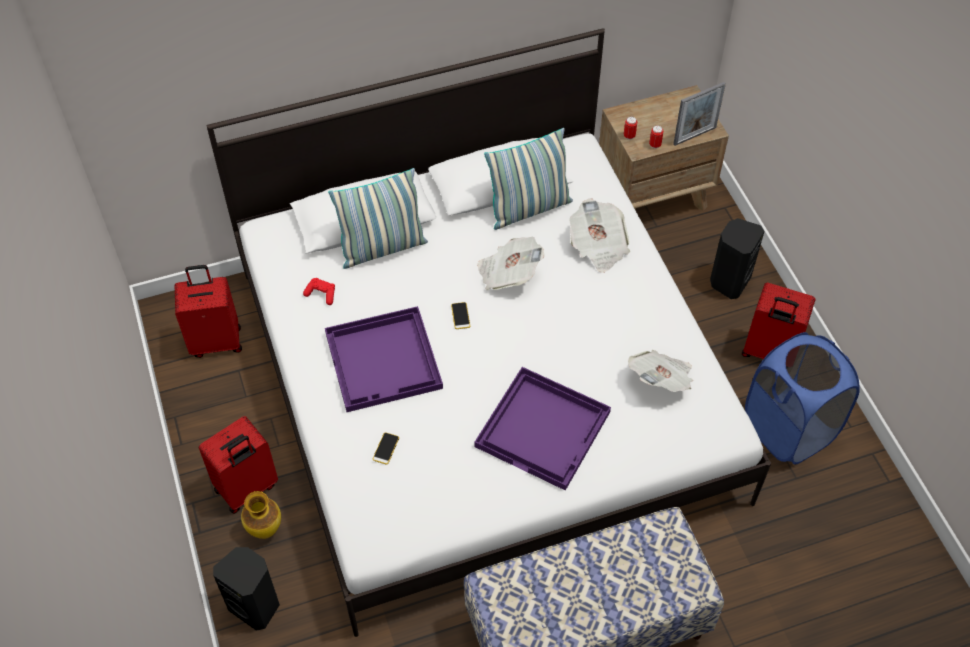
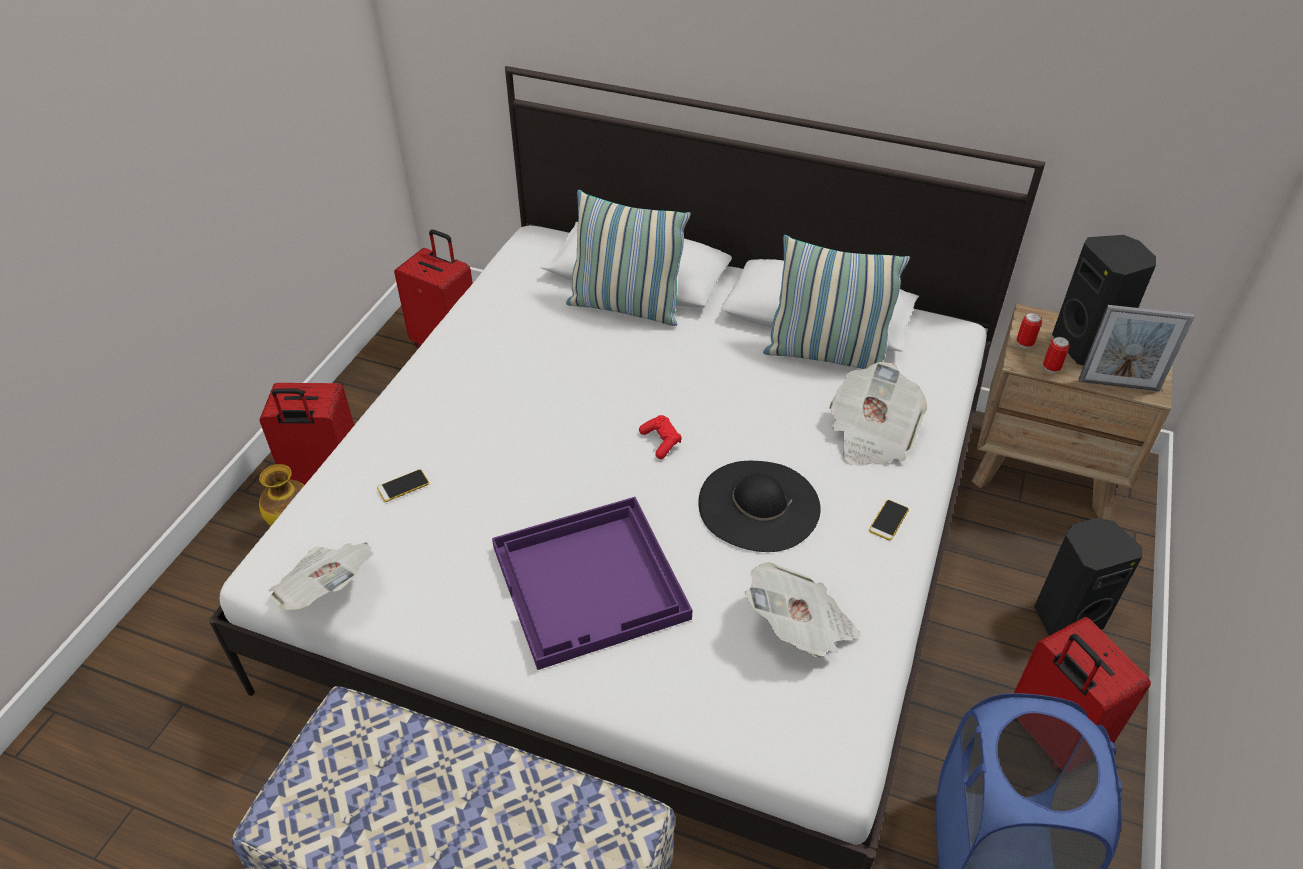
camera: 40 degrees right, 10 degrees down
black speaker [213,547,280,631] -> black speaker moved to [1052,235,1156,366]
red game controller [303,278,335,305] -> red game controller moved to [639,415,682,459]
purple tray [325,306,443,412] -> none
phone [451,302,470,329] -> phone moved to [869,500,909,540]
newspaper [477,237,544,290] -> newspaper moved to [269,543,373,610]
none -> black hat [698,461,821,552]

